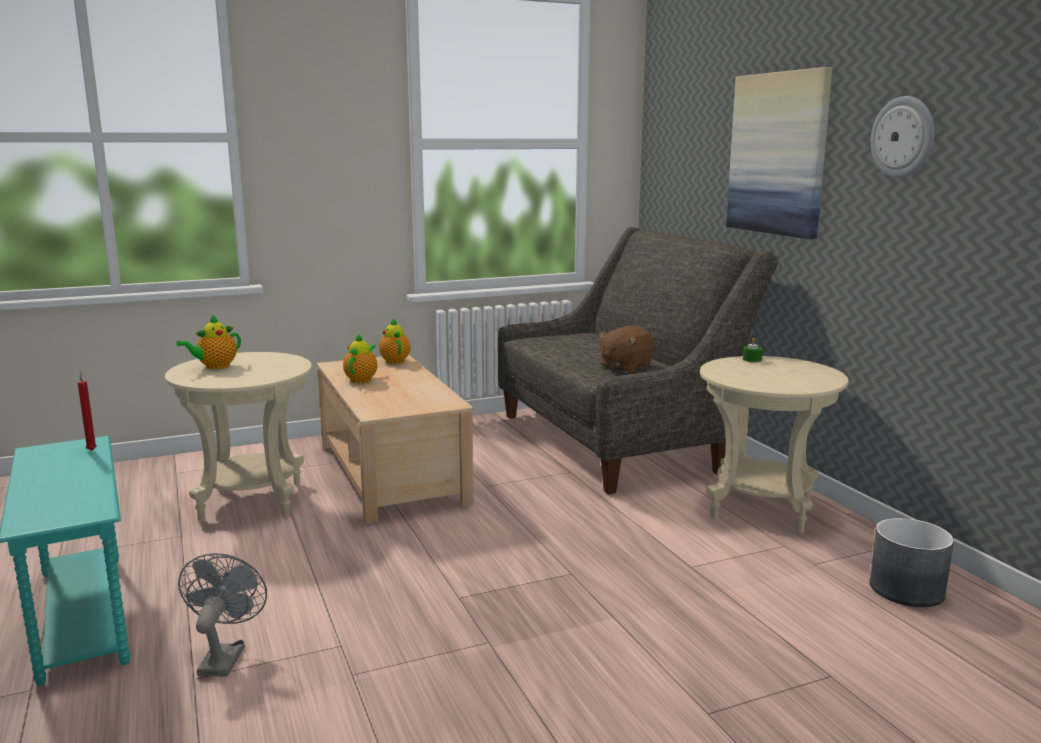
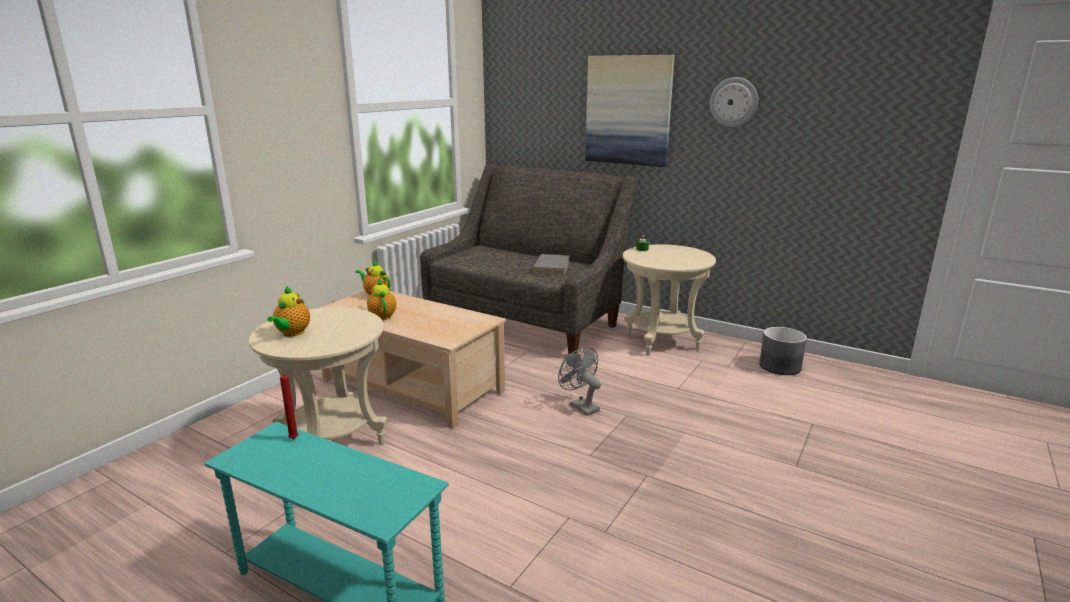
camera: 35 degrees left, 5 degrees up
grey fan [178,553,267,676] -> grey fan moved to [558,347,601,416]
brown plush toy [598,326,654,373] -> grey book [531,254,570,276]

